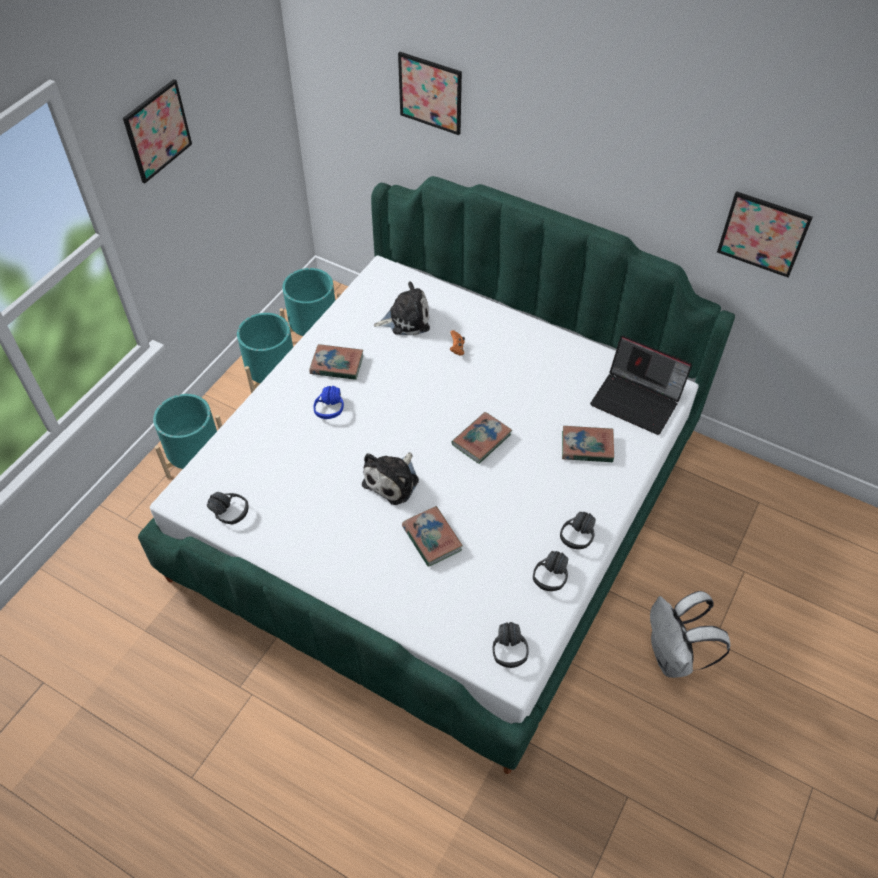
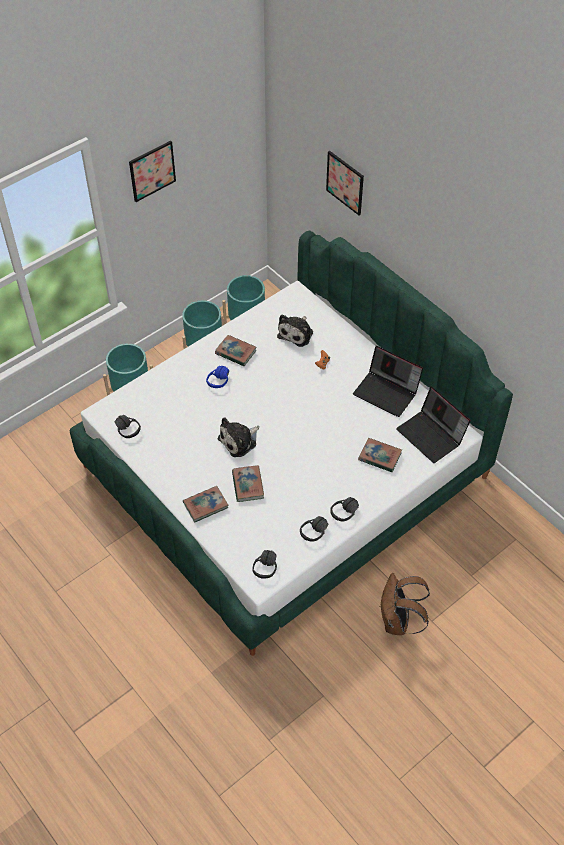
camera: 20 degrees right, 0 degrees up
plush toy [374,281,430,335] -> plush toy turned 105 degrees clockwise [277,314,313,347]
book [451,412,512,464] -> book moved to [183,486,228,523]
white backpack [650,591,731,678] -> brown backpack [380,573,430,635]
picture [717,191,813,278] -> none
none -> laptop [353,346,423,417]

